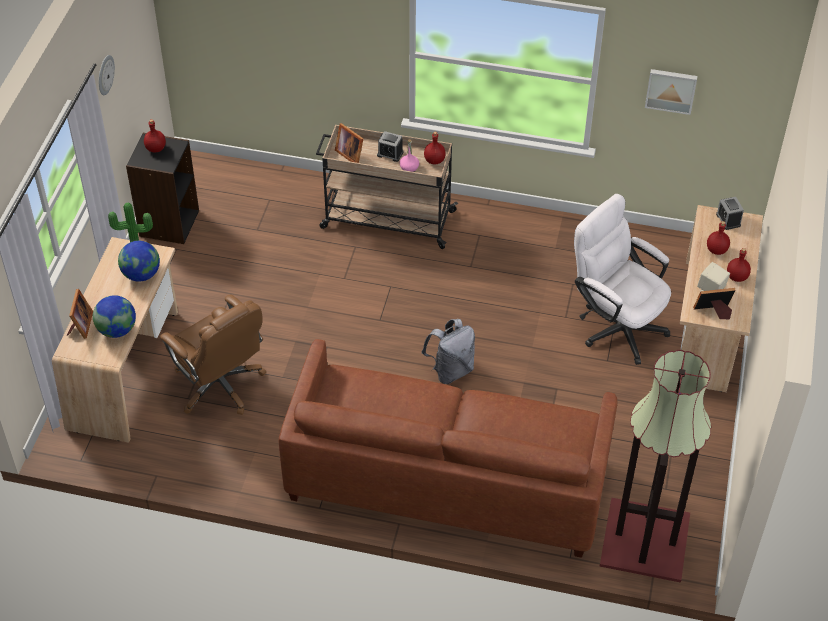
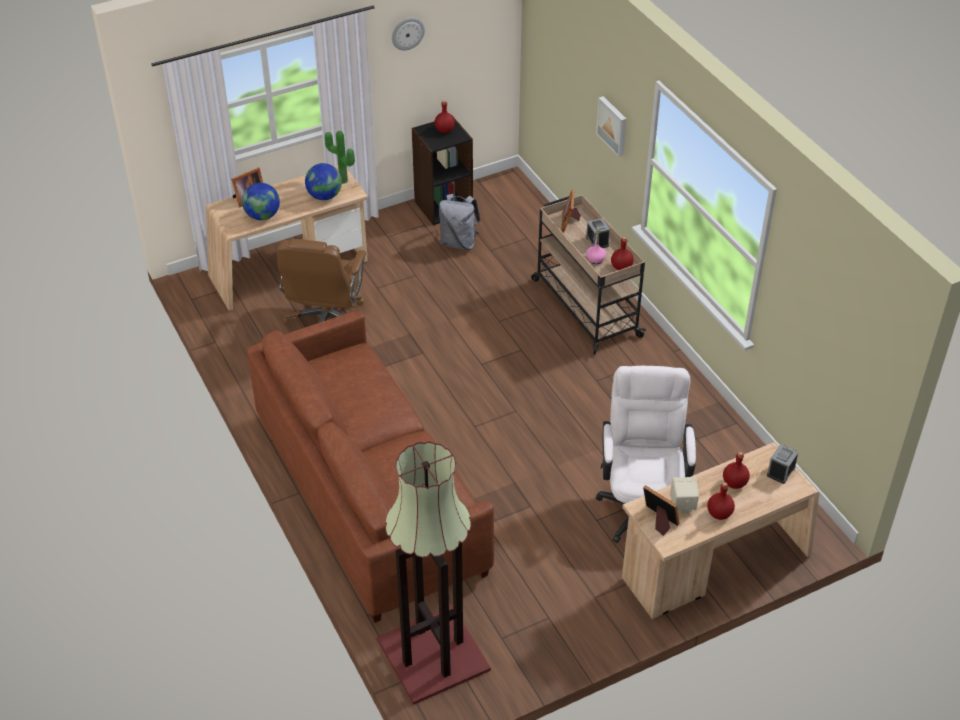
camera: 50 degrees right, 5 degrees down
grey backpack [422,319,475,384] -> grey backpack moved to [439,194,481,250]
picture [645,69,698,115] -> picture moved to [596,96,627,157]

